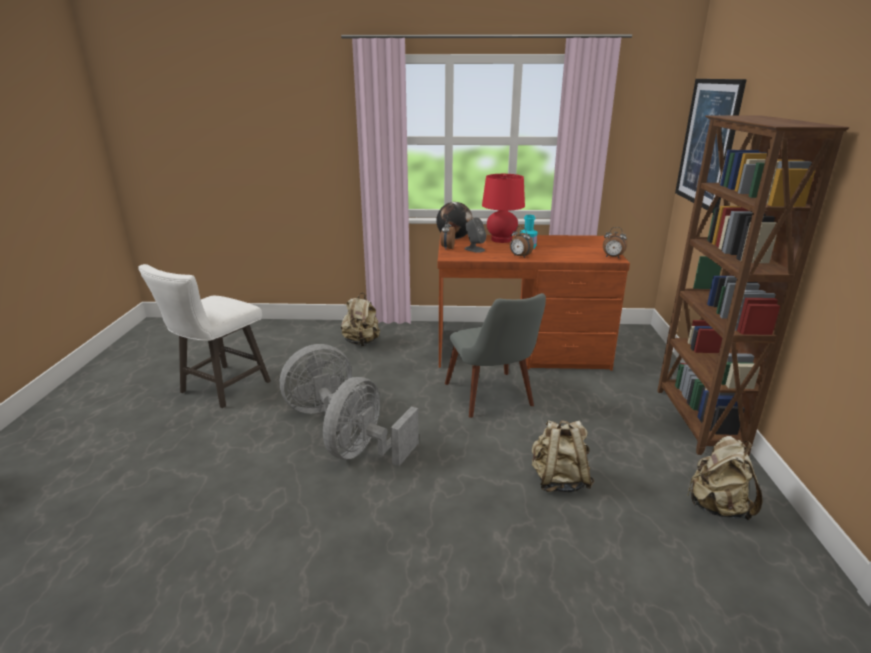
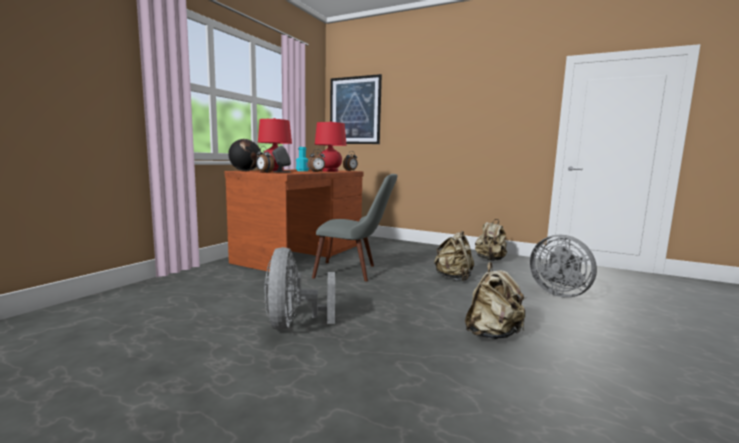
camera: 65 degrees left, 15 degrees down
white stool [138,264,271,408] -> none
grey fan [323,377,419,466] -> grey fan moved to [530,235,597,298]
beige backpack [341,293,380,346] -> beige backpack moved to [465,262,526,339]
brown bookcase [657,115,849,456] -> none
none -> red table lamp [315,121,347,172]

